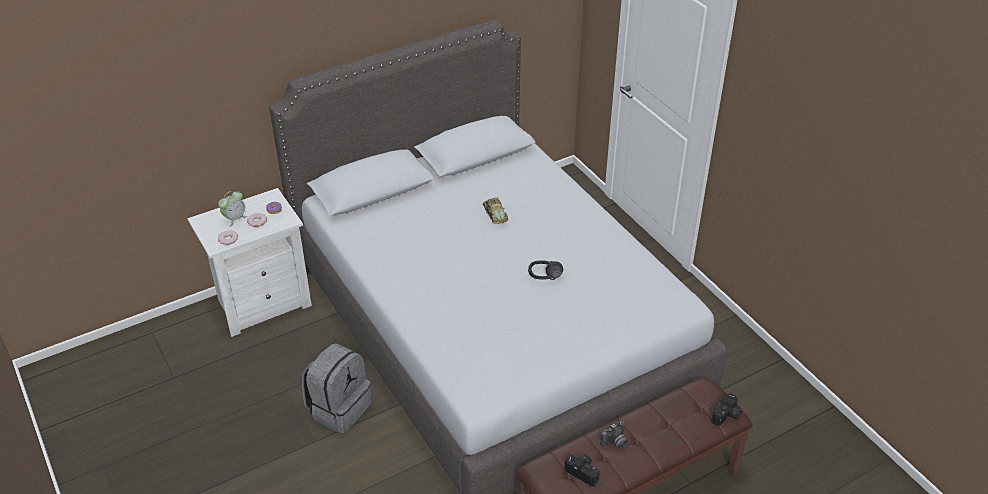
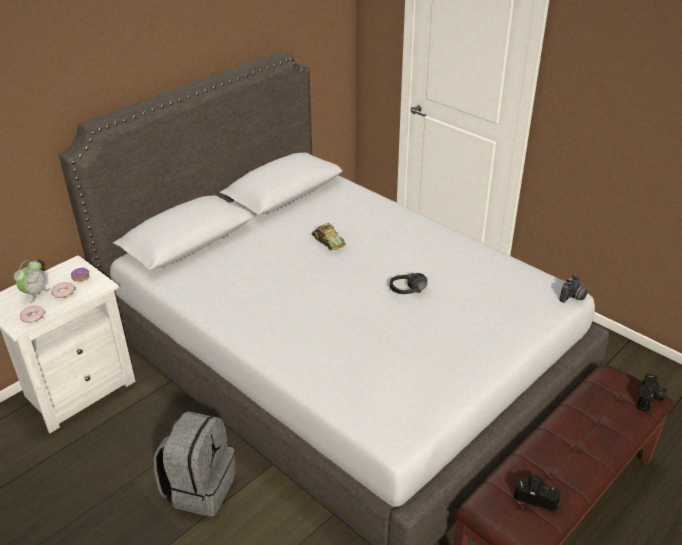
camera: 15 degrees left, 5 degrees down
camera [600,421,628,449] -> camera moved to [560,275,588,303]

